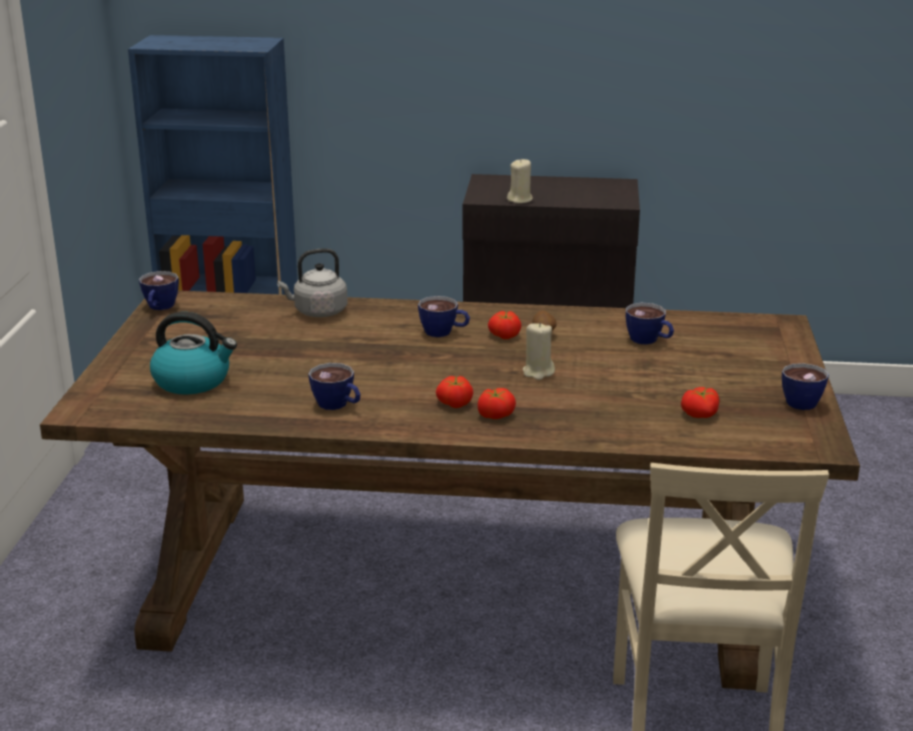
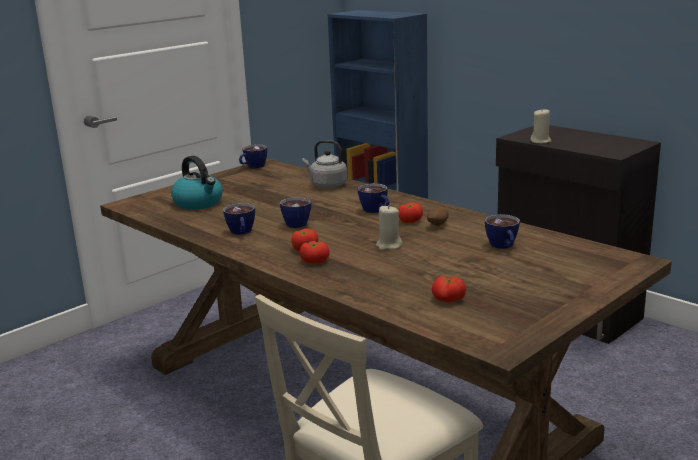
camera: 40 degrees right, 5 degrees down
cup [782,363,829,410] -> cup moved to [280,197,311,228]

